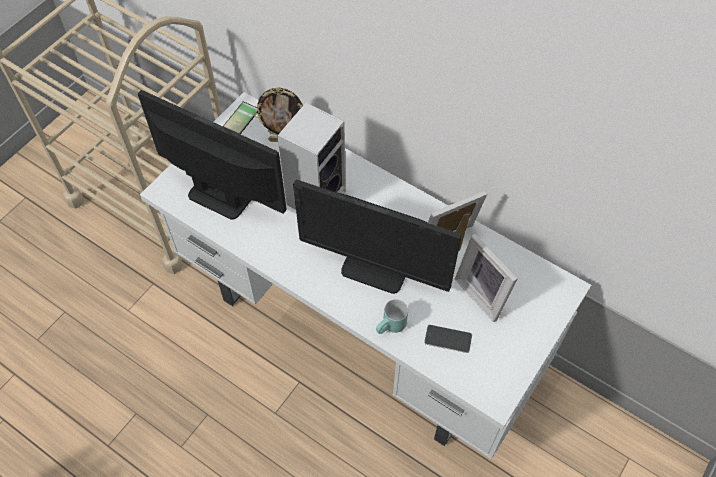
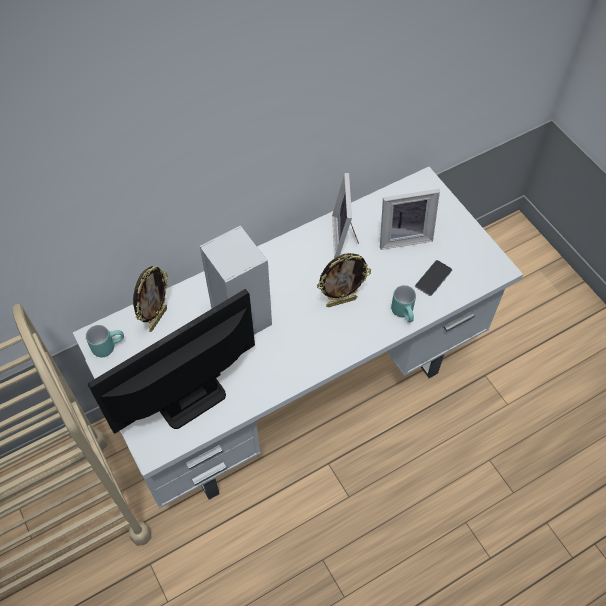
camera: 65 degrees left, 0 degrees up
phone [223,101,257,134] -> turquoise mug [86,325,124,357]
monitor [293,180,462,294] -> picture frame [317,253,371,307]

